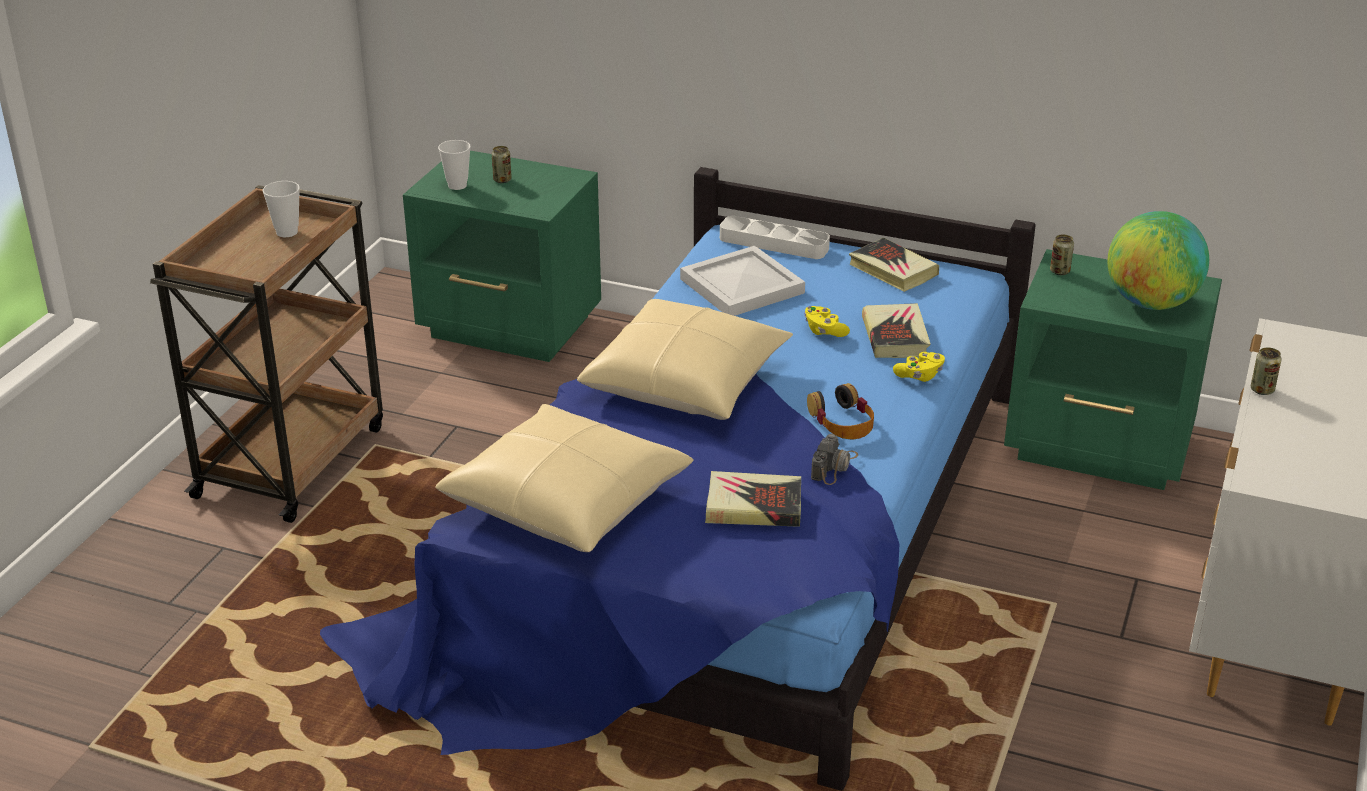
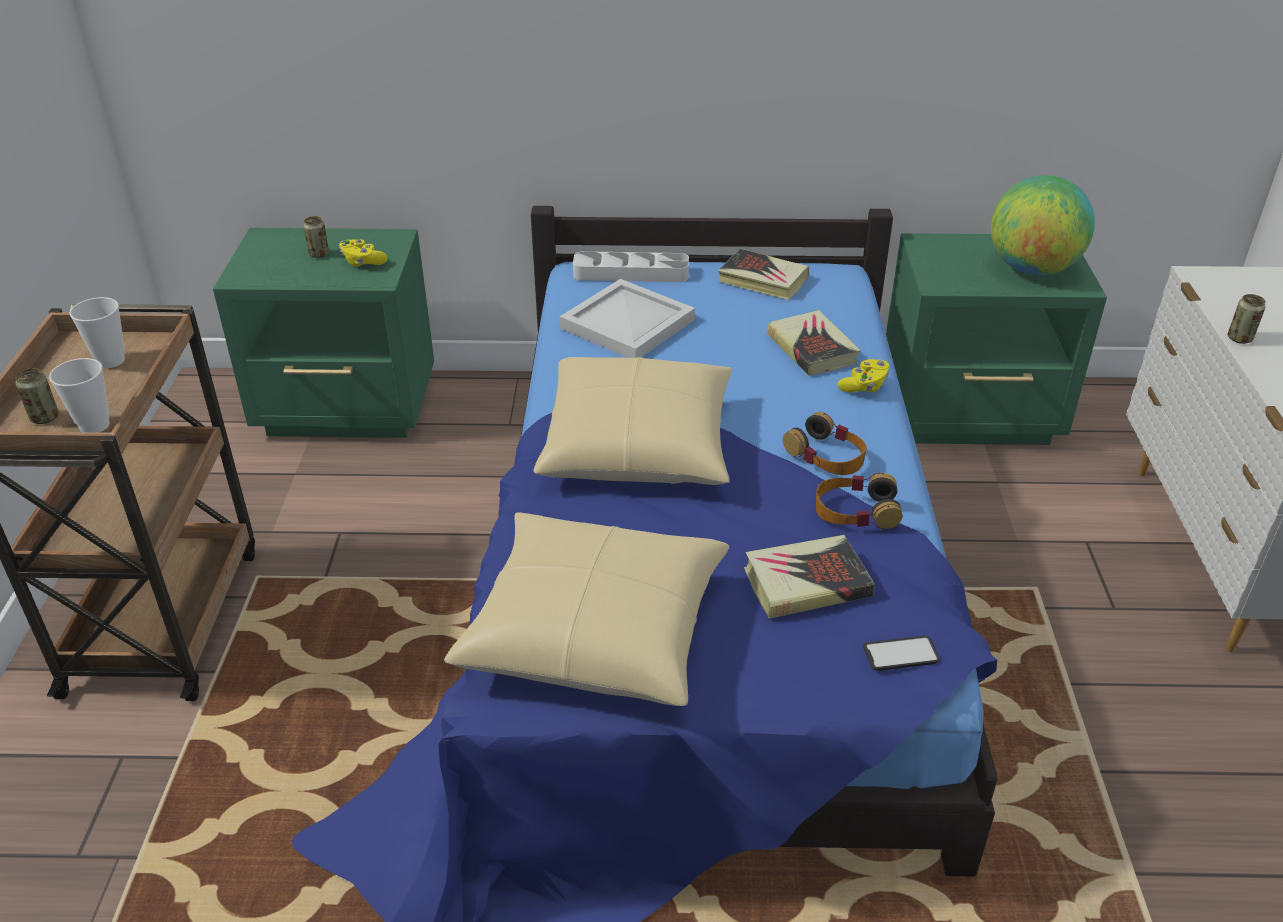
camera: 20 degrees left, 5 degrees up
cup [438,140,471,190] -> cup moved to [49,358,110,432]
yellow game controller [804,306,850,337] -> yellow game controller moved to [339,239,388,267]
camera [811,434,858,485] -> headphones [816,473,903,529]
can [1050,234,1074,275] -> can moved to [16,368,59,424]
none -> phone [863,636,940,671]

